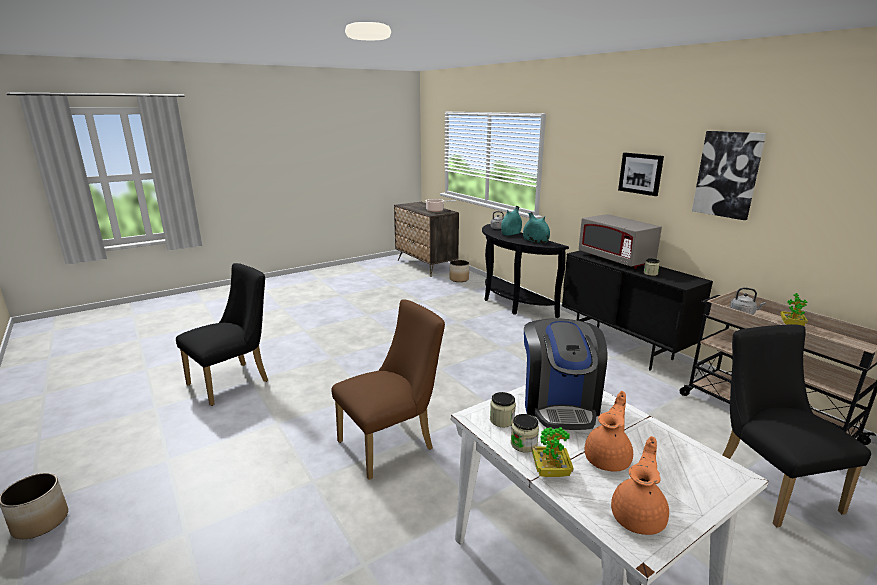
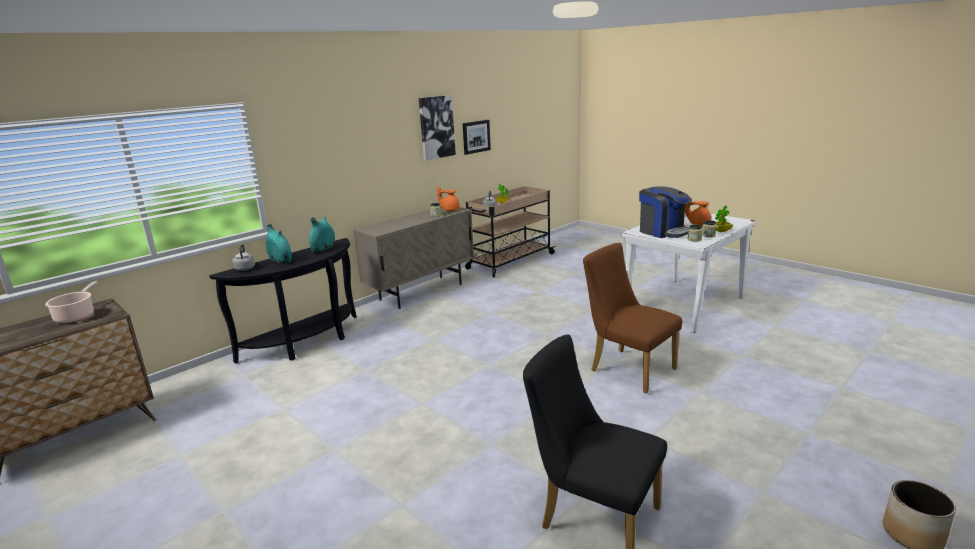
camera: 100 degrees left, 0 degrees up
planter [450,260,469,282] -> none
coffee machine [524,318,607,430] -> coffee machine turned 60 degrees clockwise [639,186,692,238]
black cabinet [562,251,713,371] -> beige cabinet [353,206,474,309]
grey microwave [579,214,662,269] -> none
orange teapot [611,436,669,535] -> orange teapot moved to [437,186,460,211]
picture [618,153,664,196] -> picture moved to [463,120,491,155]
black chair [723,324,871,527] -> none

